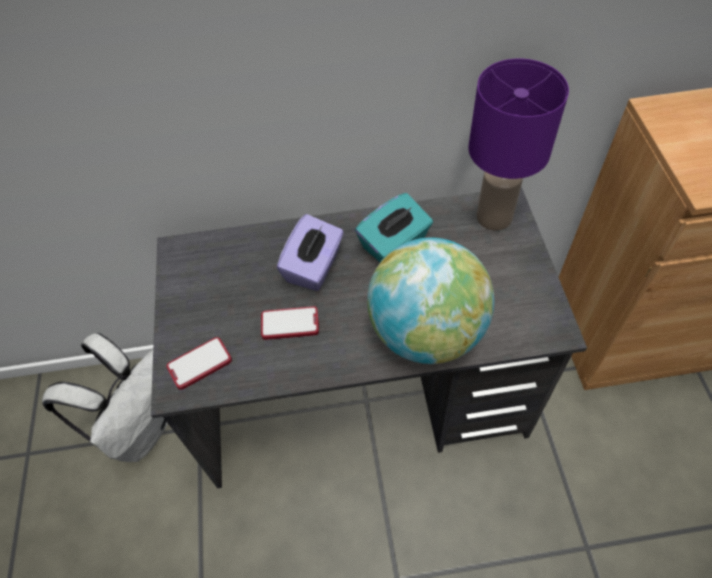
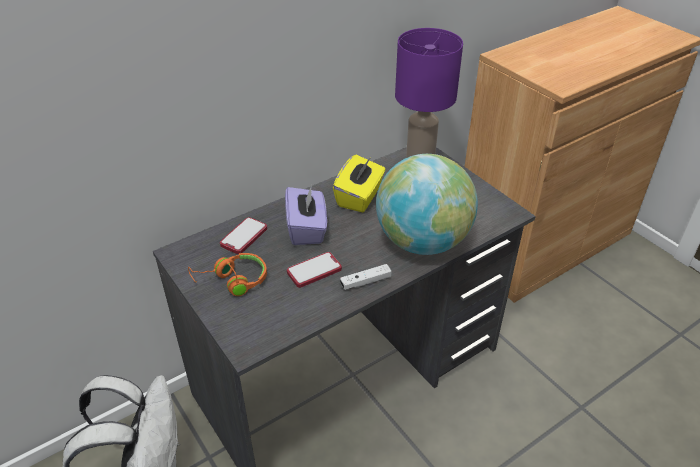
camera: 30 degrees left, 15 degrees down
phone [166,337,232,390] -> phone moved to [220,217,267,254]
turquoise tissue box [355,193,433,262] -> yellow tissue box [333,155,386,213]
none -> orange headphones [188,253,267,296]
none -> white game controller [340,264,392,290]

